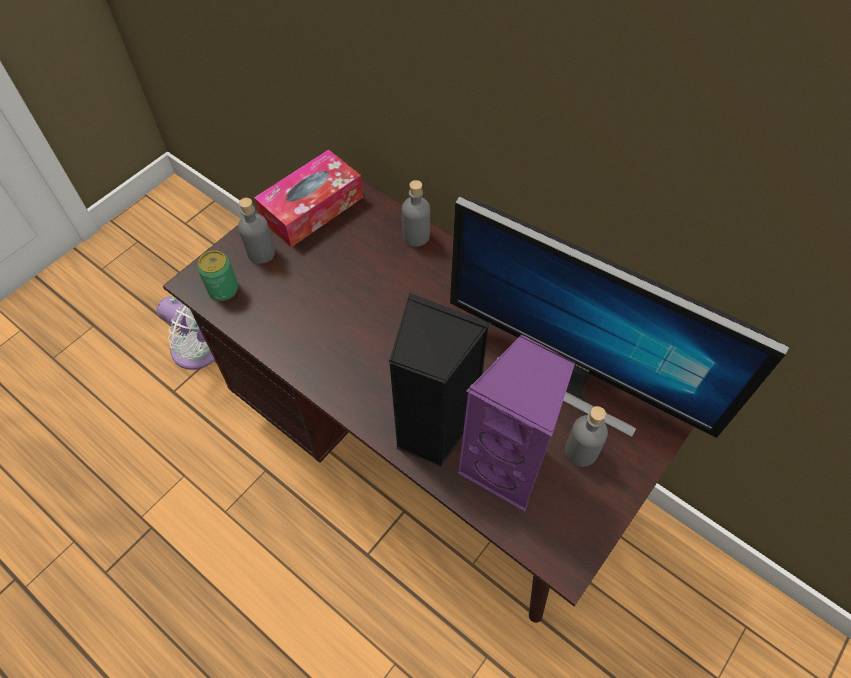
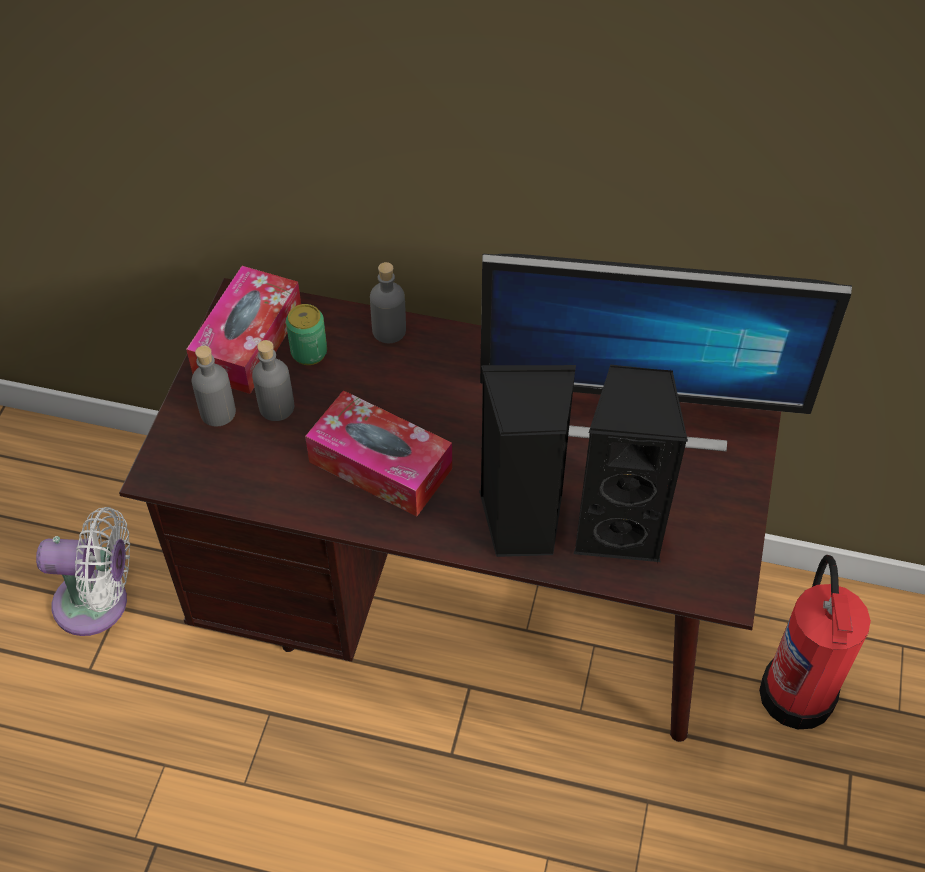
camera: 25 degrees left, 5 degrees down
can [197,250,238,301] -> can moved to [286,304,327,365]
purple speaker [458,335,575,511] -> black speaker [573,364,688,563]
grey bottle [565,406,608,467] -> grey bottle moved to [252,340,294,421]
none -> tissue box [305,390,452,517]
none -> fire extinguisher [759,555,871,729]

